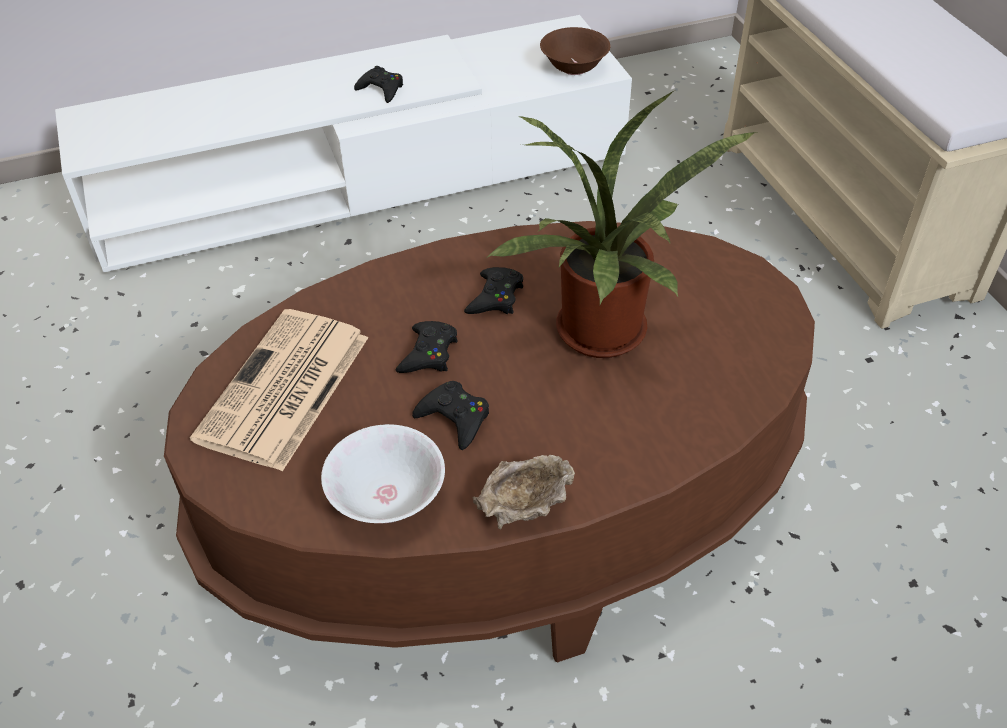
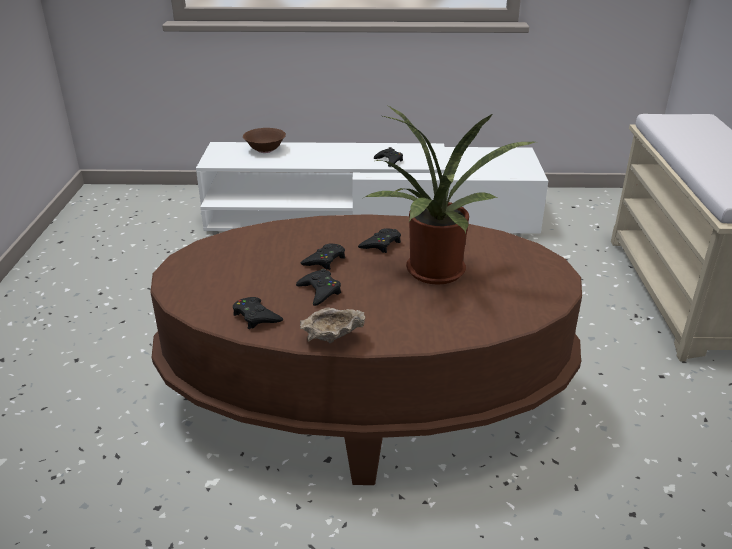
camera: 20 degrees right, 15 degrees down
newspaper [190,309,369,471] -> none
white bowl [321,424,445,523] -> black game controller [233,297,283,329]
brown bowl [540,27,610,75] -> brown bowl moved to [243,128,286,153]

